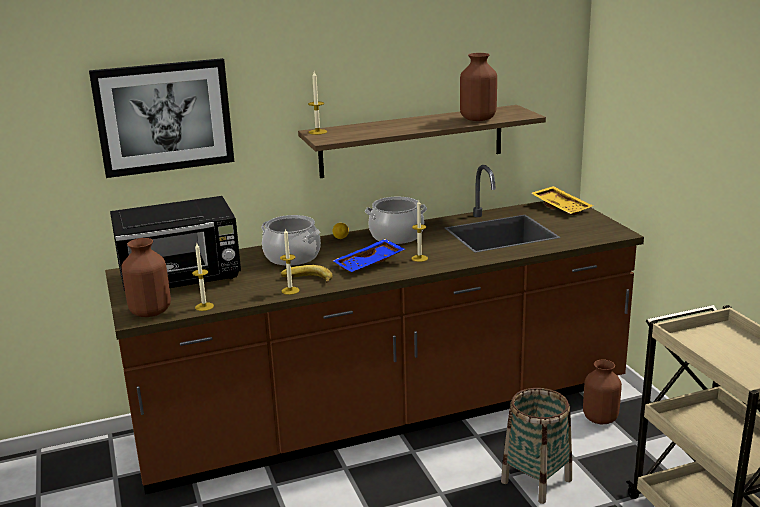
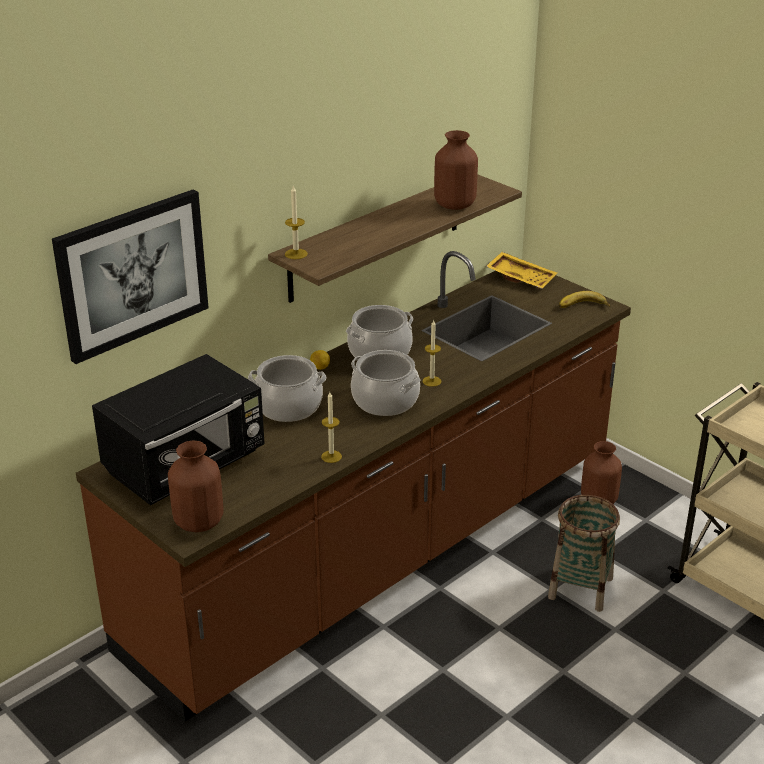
camera: 25 degrees left, 10 degrees up
candle [192,243,214,311] -> none
banana [281,265,333,283] -> banana moved to [559,291,610,308]
blue tray [333,239,405,272] -> cooking pot [351,350,420,416]

